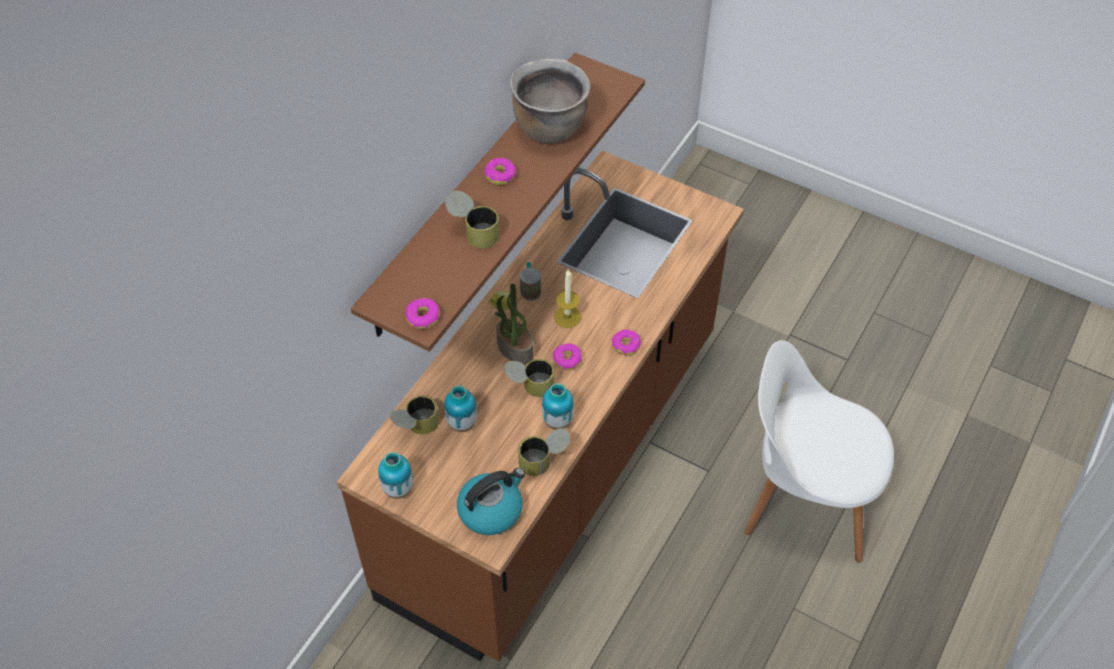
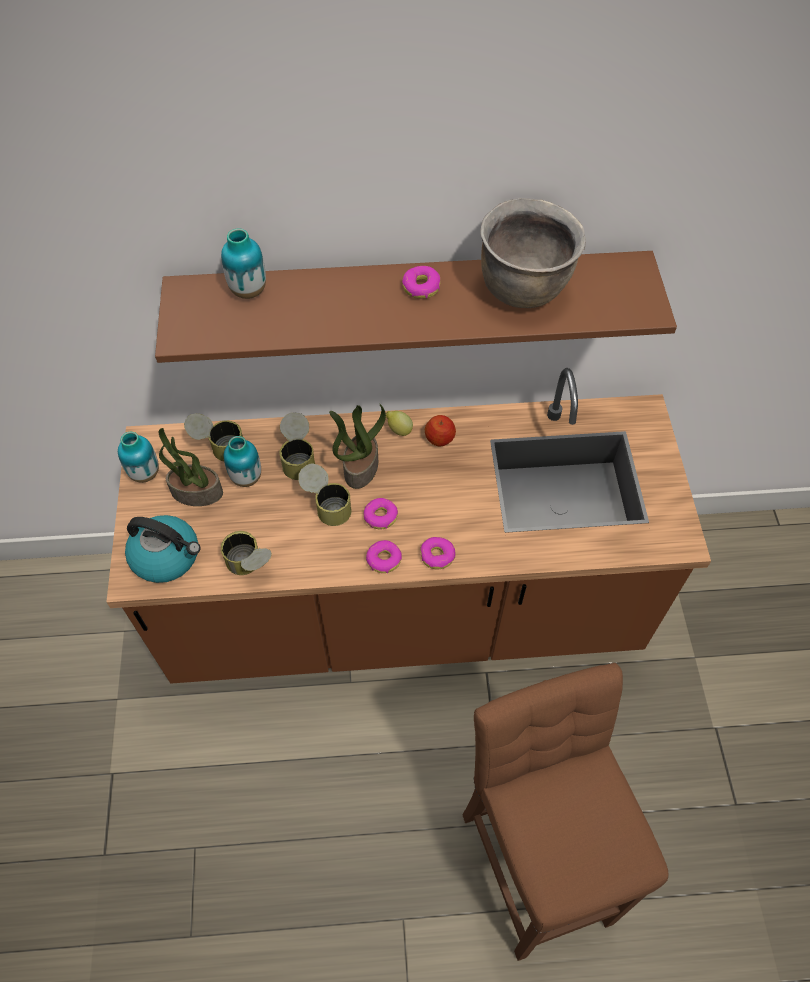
camera: 55 degrees right, 5 degrees up
donut [405,298,440,329] -> donut moved to [366,540,402,573]
can [445,191,500,248] -> can moved to [279,413,315,480]
mug [520,262,541,301] -> apple [425,415,456,446]
vase [542,383,574,430] -> vase moved to [221,228,266,299]
candle [554,269,581,328] -> none
white chair [744,340,894,562] -> brown stool [462,663,669,961]
none -> potted plant [159,428,223,506]

